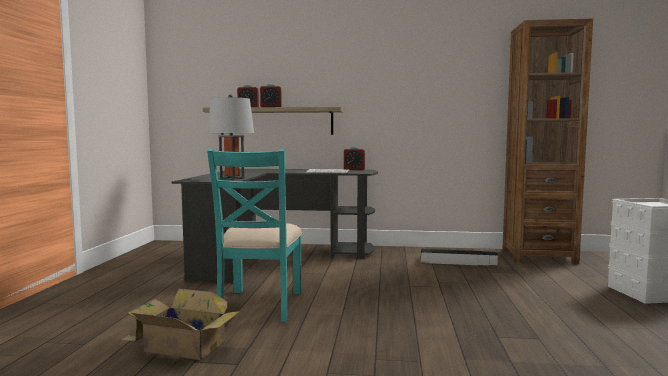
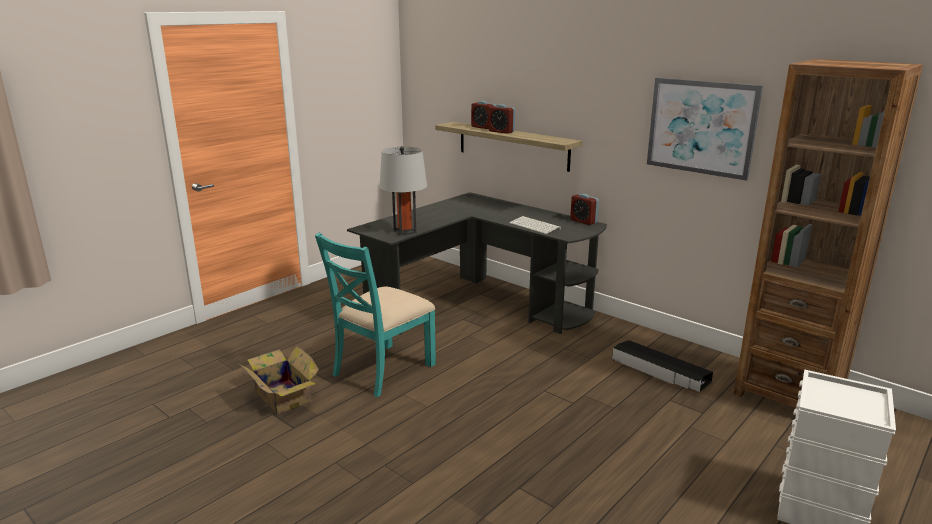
camera: 35 degrees right, 15 degrees up
none -> picture [647,78,763,181]

